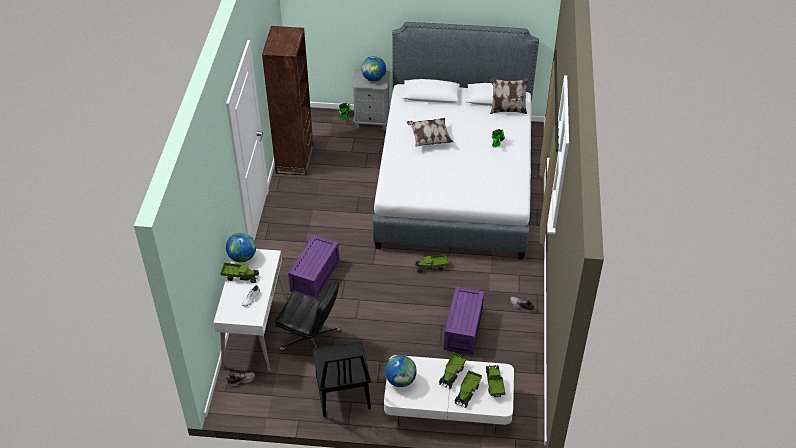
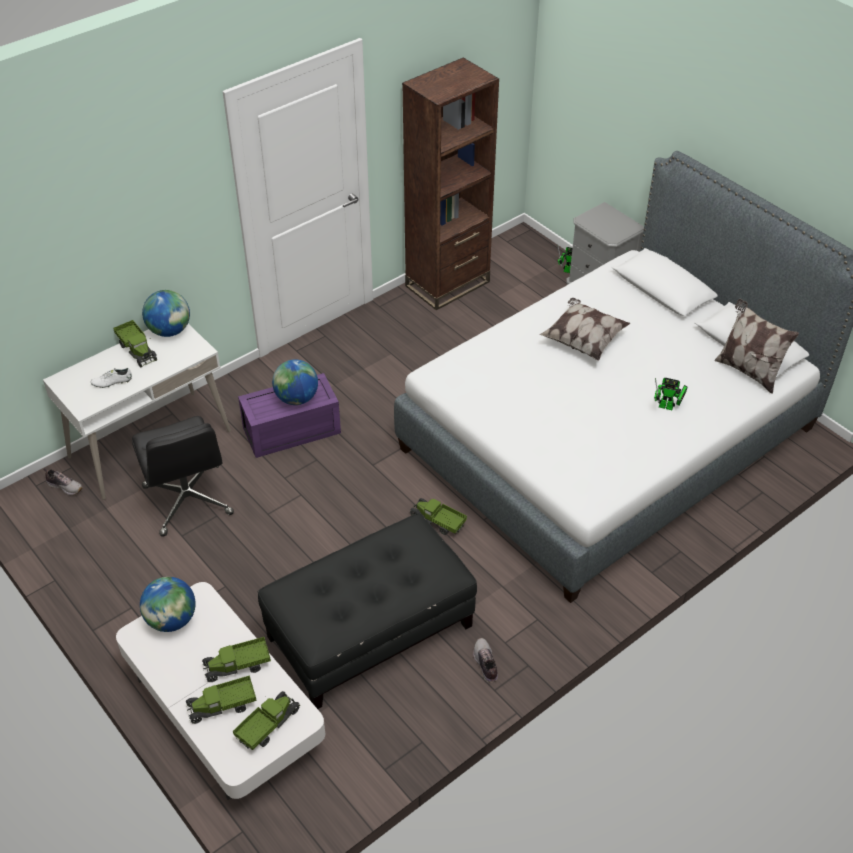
camera: 45 degrees right, 0 degrees up
black chair [312,341,371,417] -> none
globe [361,56,386,81] -> globe moved to [272,359,318,405]
purple storage box [444,287,484,355] -> black ottoman [258,513,477,709]

